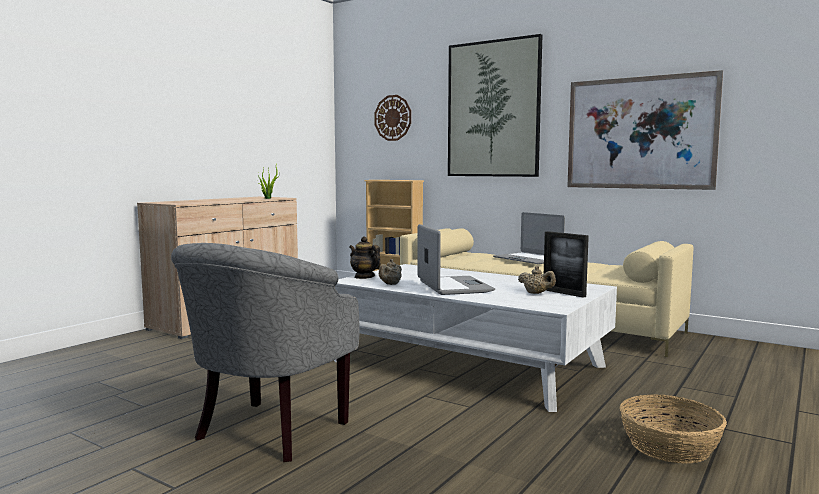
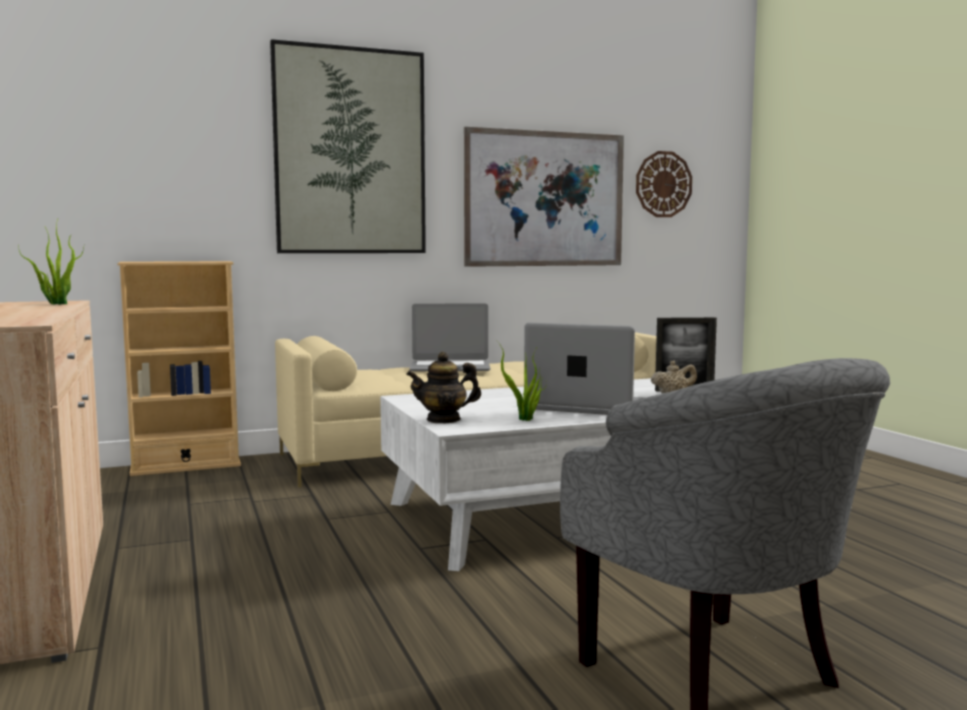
camera: 55 degrees left, 0 degrees up
wall clock [375,95,411,141] -> wall clock moved to [636,151,692,217]
beige teapot [379,259,402,285] -> potted plant [496,340,547,421]
basket [620,394,727,464] -> none

